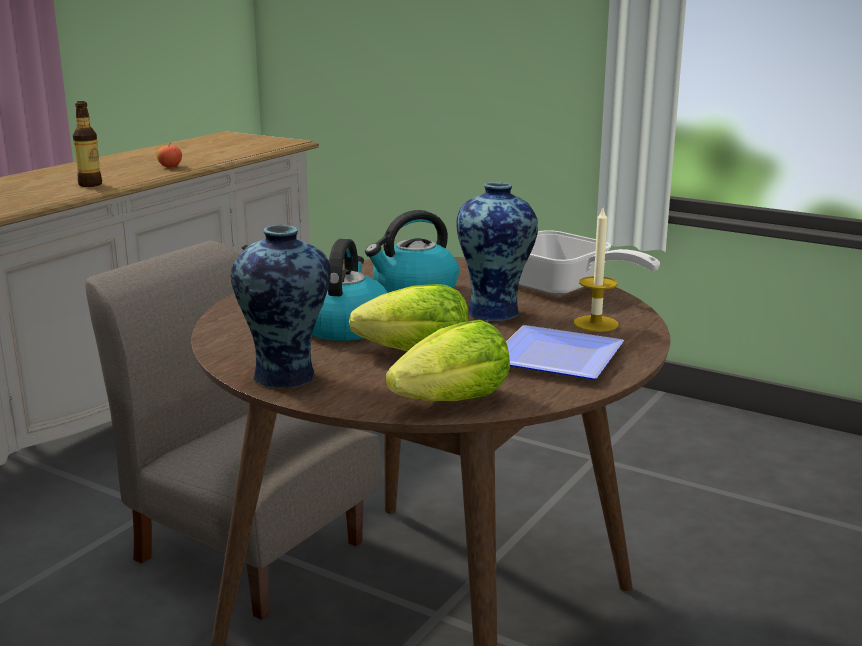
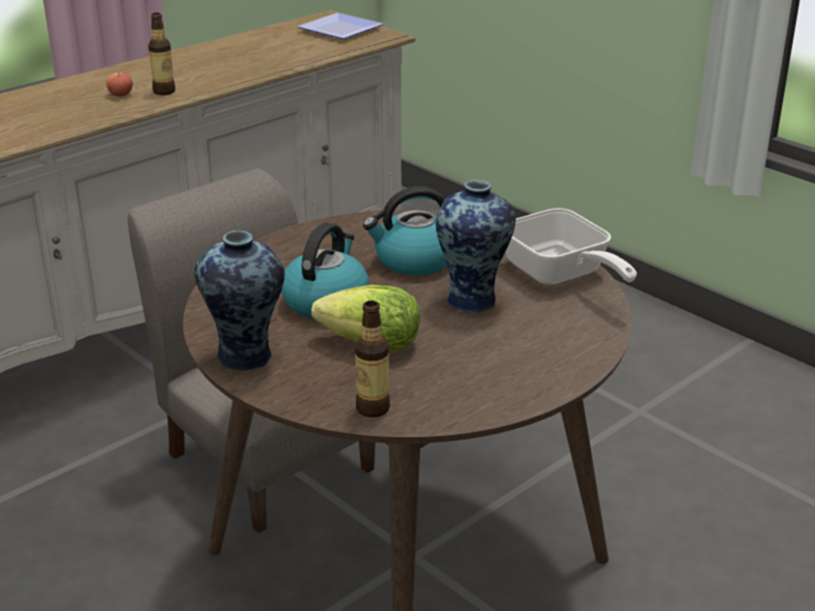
camera: 15 degrees right, 10 degrees up
apple [157,142,182,167] -> apple moved to [106,70,133,97]
lettuce [386,320,510,401] -> bottle [355,301,390,417]
plate [506,325,624,380] -> plate moved to [297,13,383,39]
candle [574,208,618,332] -> none

